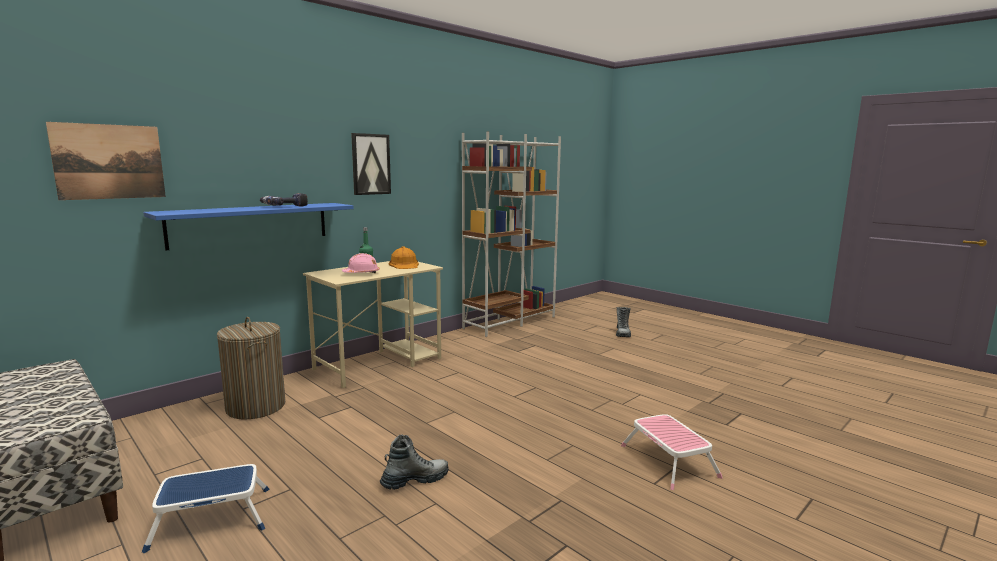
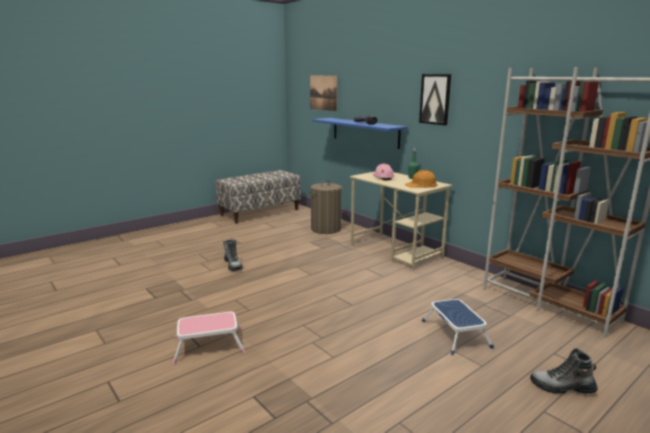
camera: 95 degrees right, 5 degrees up
blue step ladder [142,464,269,553] -> blue step ladder moved to [422,299,494,355]

